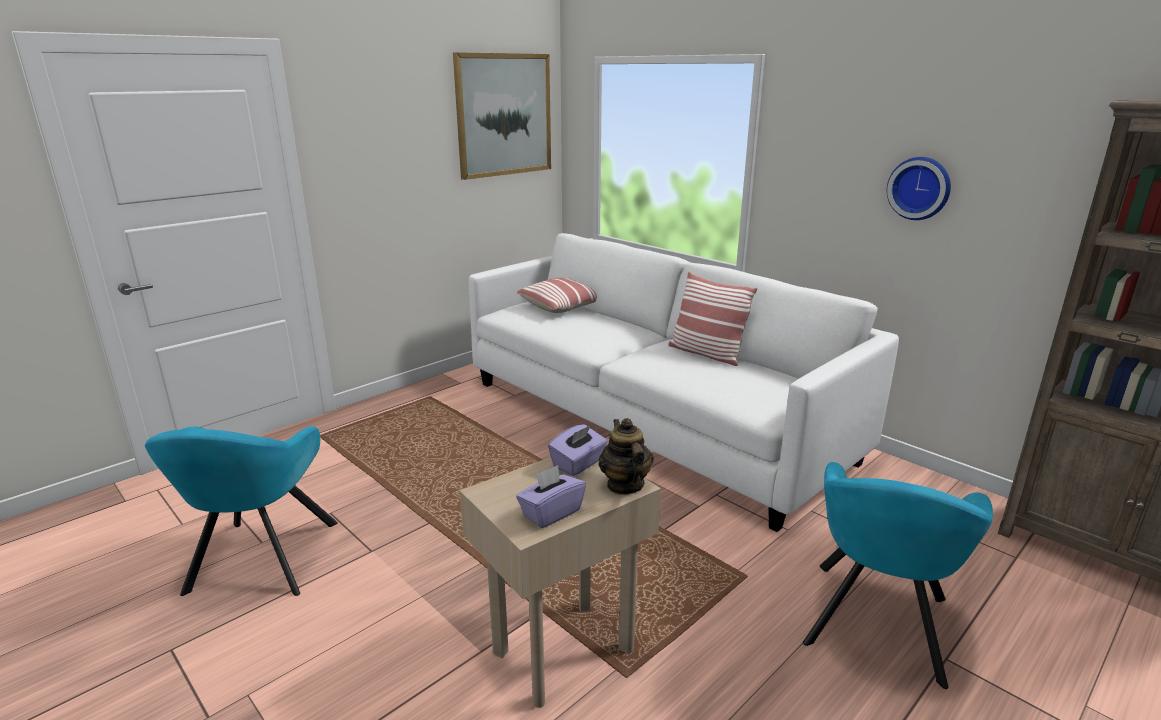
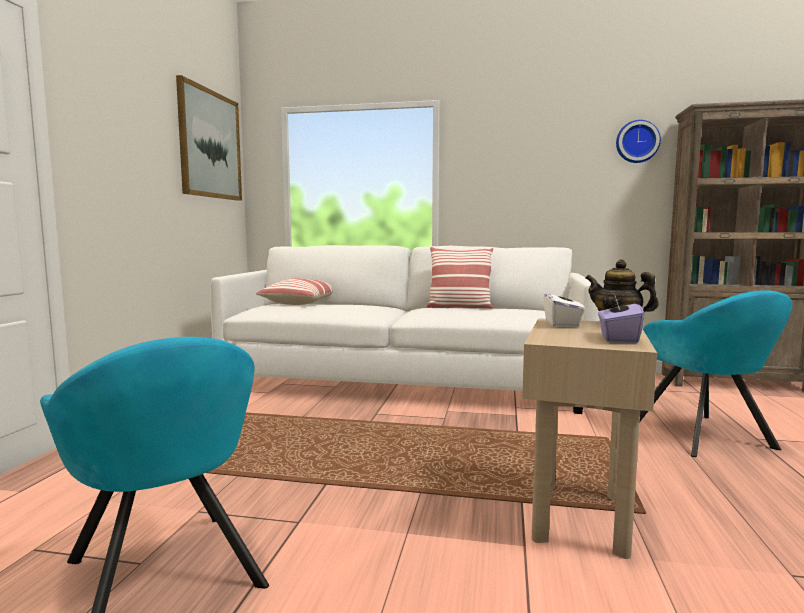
camera: 35 degrees left, 15 degrees down
purple tissue box [548,424,607,476] -> white tissue box [544,286,585,327]
wall clock [887,157,951,220] -> wall clock moved to [616,120,661,163]

